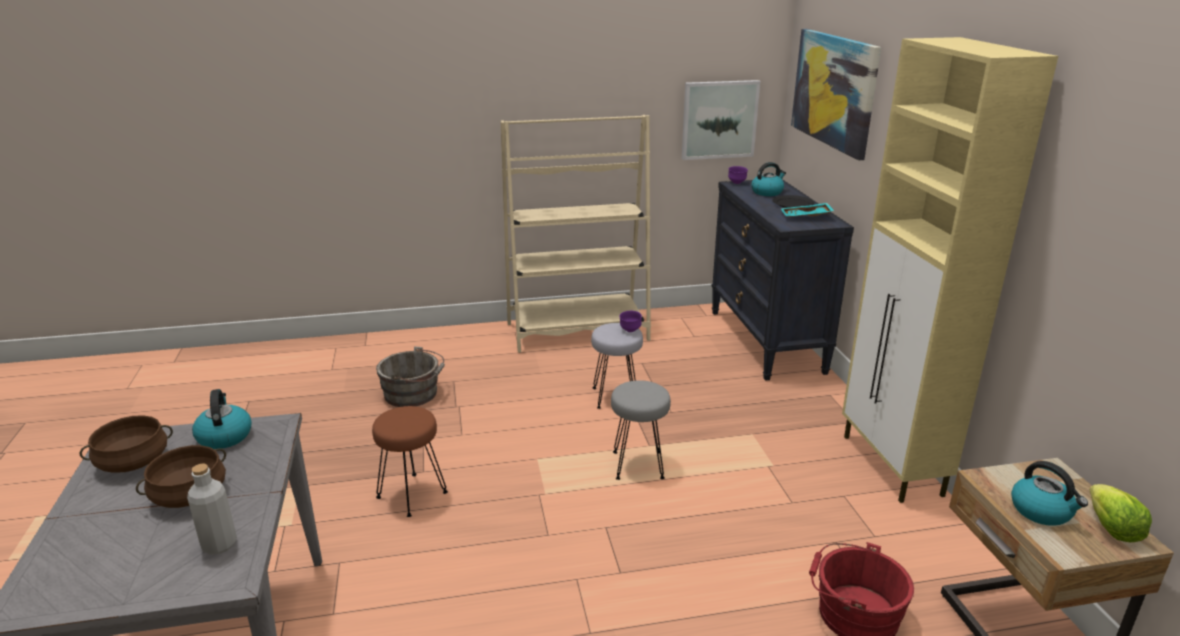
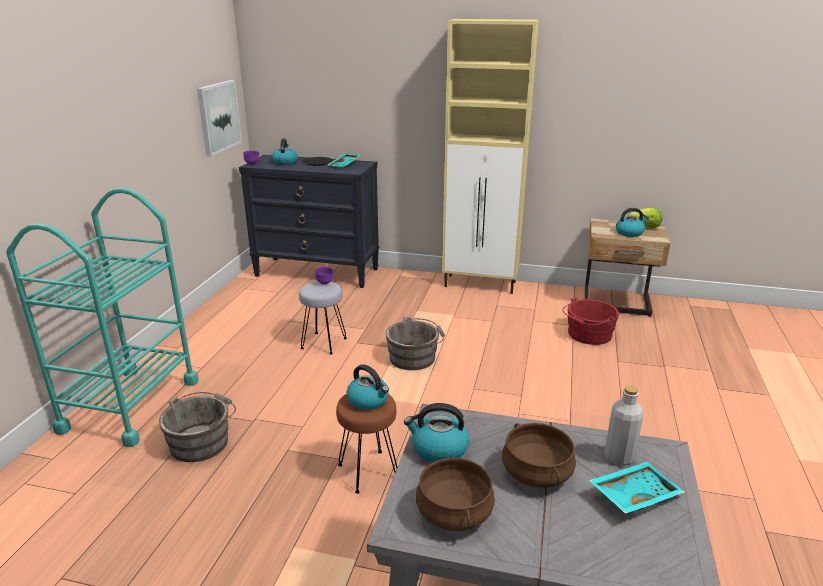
camera: 65 degrees left, 0 degrees up
beige bookcase [501,115,651,353] -> none
grey stool [611,380,671,480] -> grey bucket [386,317,445,370]
picture [791,29,881,160] -> none
none -> turquoise cart [6,188,199,447]
none -> kettle [346,364,389,410]
none -> turquoise tray [589,462,685,514]

